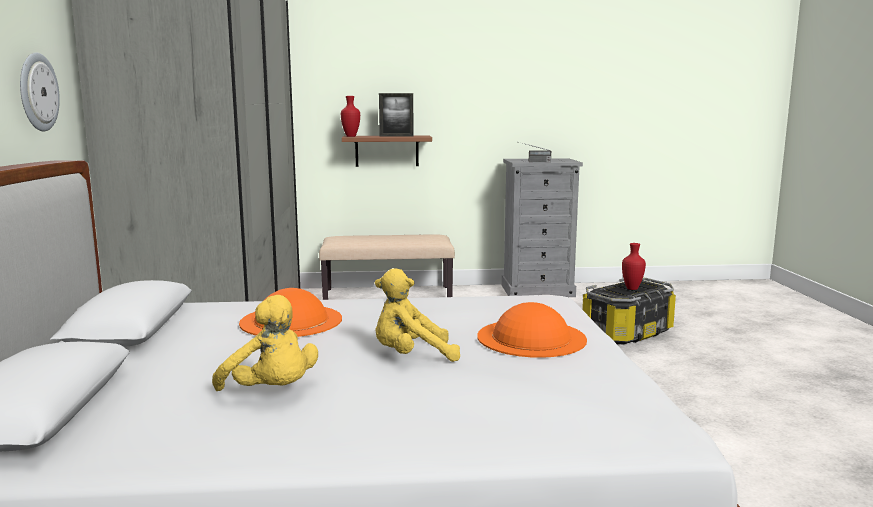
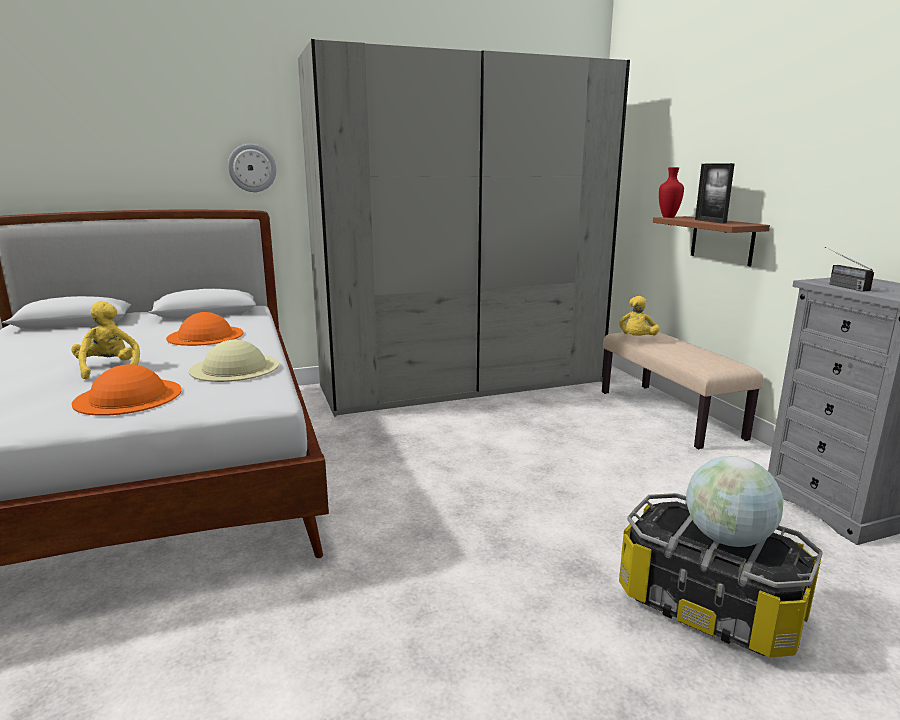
camera: 75 degrees right, 5 degrees up
yellow plush toy [212,295,318,391] -> yellow plush toy moved to [619,296,660,336]
red vase [622,243,646,290] -> globe [686,456,783,547]
none -> beige hat [189,340,279,382]

